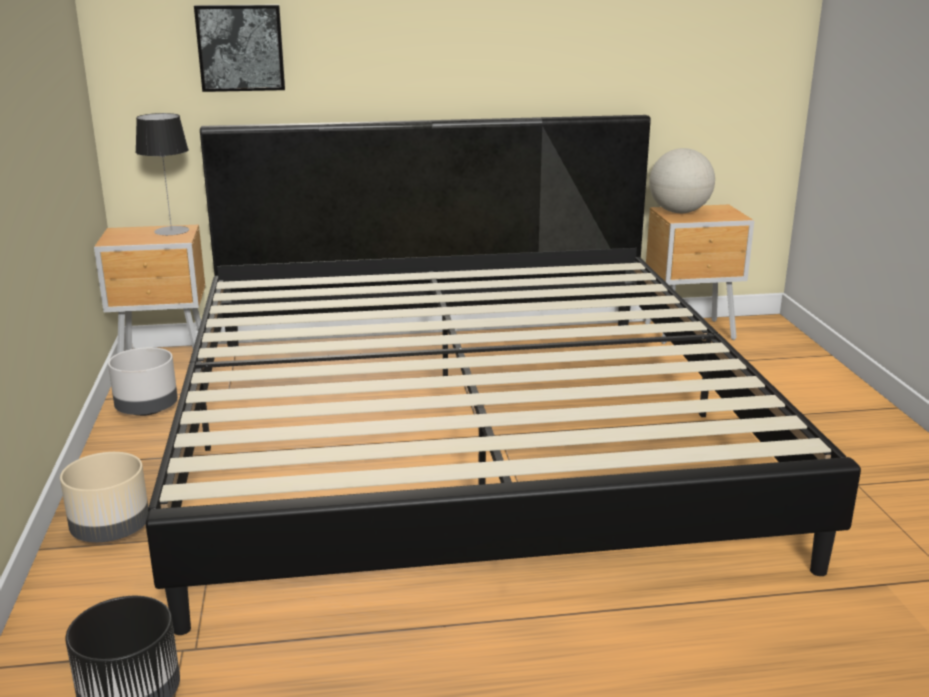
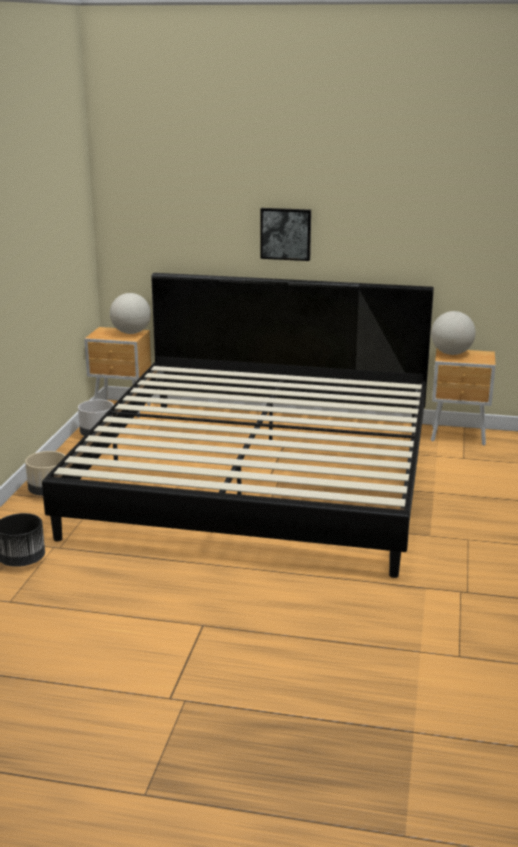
camera: 20 degrees right, 0 degrees up
table lamp [135,113,189,236] -> globe [110,293,151,334]
picture [194,5,285,92] -> picture moved to [260,208,311,261]

